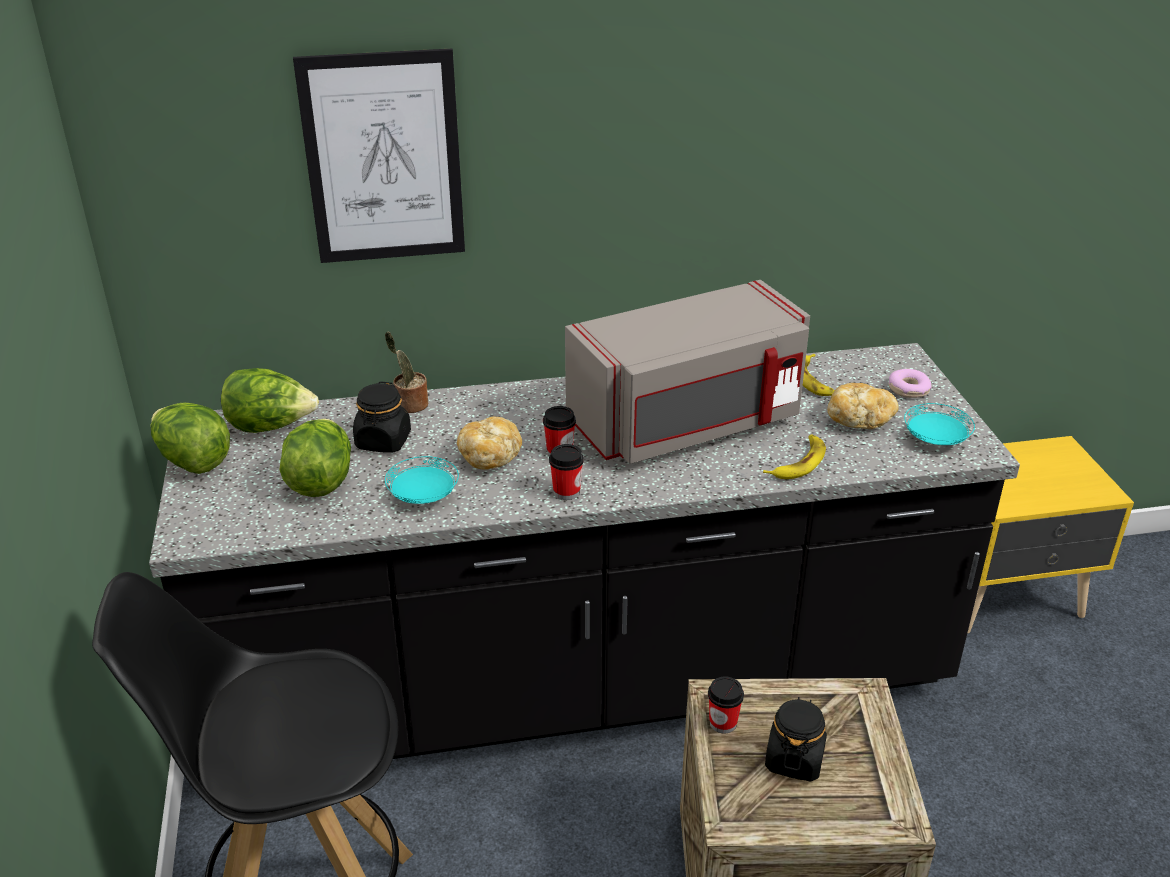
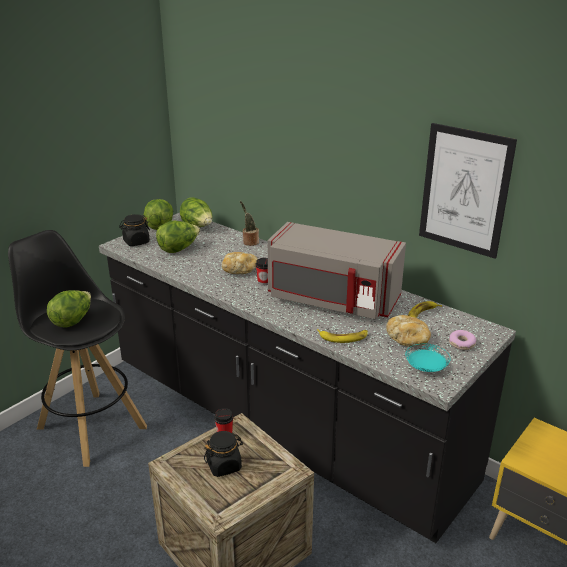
camera: 50 degrees right, 5 degrees down
picture [293,49,465,263] -> picture moved to [419,123,517,259]
black jar [353,381,411,453] -> black jar moved to [119,214,150,246]
turquoise plate [385,456,459,504] -> none
cup [549,444,584,500] -> none
none -> lettuce [47,290,91,328]

